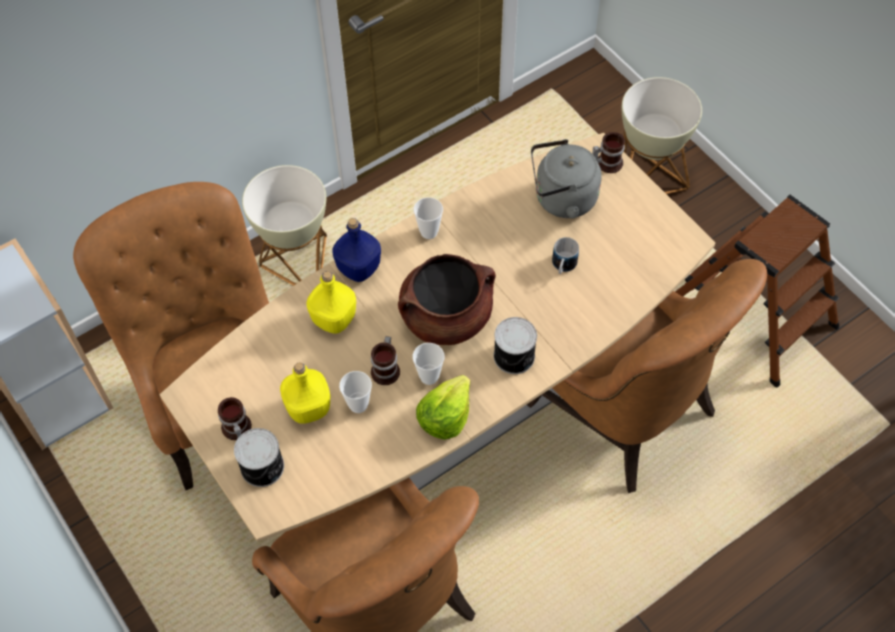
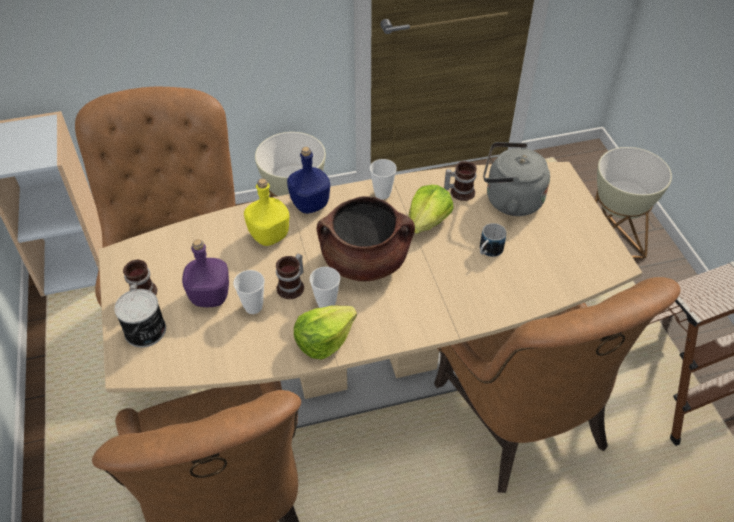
camera: 20 degrees right, 10 degrees down
yellow bottle [280,363,330,424] -> purple bottle [182,239,229,307]
can [494,317,537,374] -> none
mug [592,132,625,173] -> mug moved to [444,161,477,201]
none -> lettuce [409,185,454,234]

